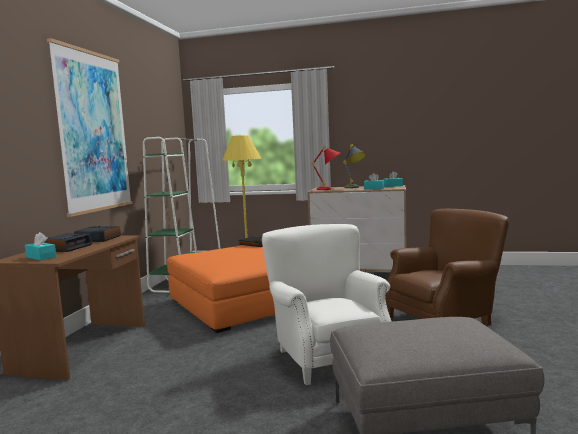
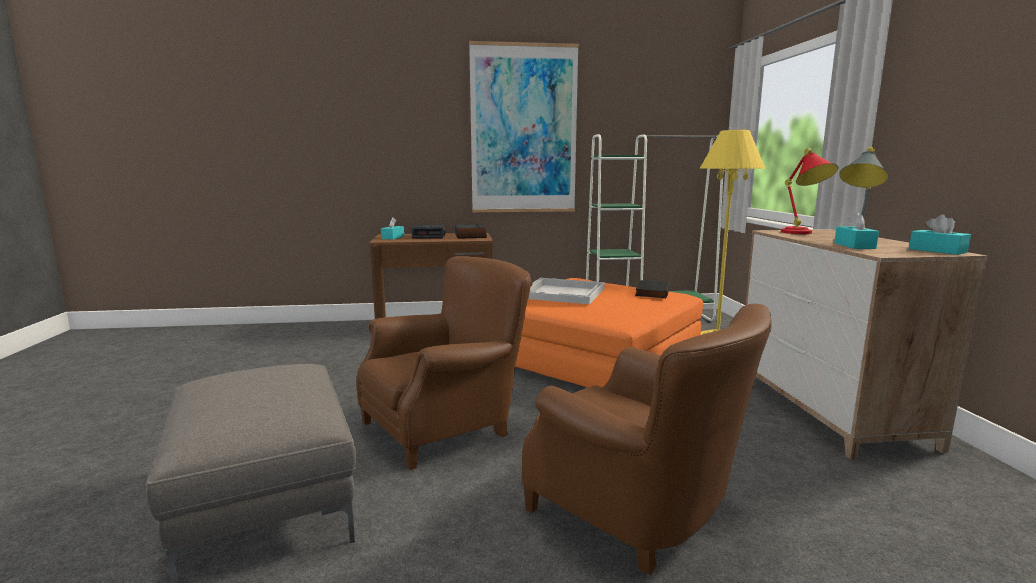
camera: 70 degrees right, 5 degrees up
white armchair [262,224,391,385] -> brown armchair [357,256,532,470]
none -> white tray [528,278,605,304]

